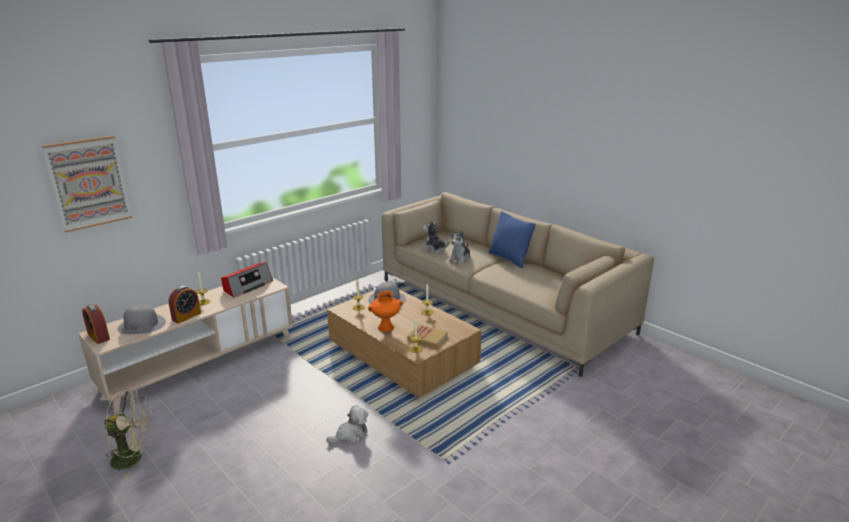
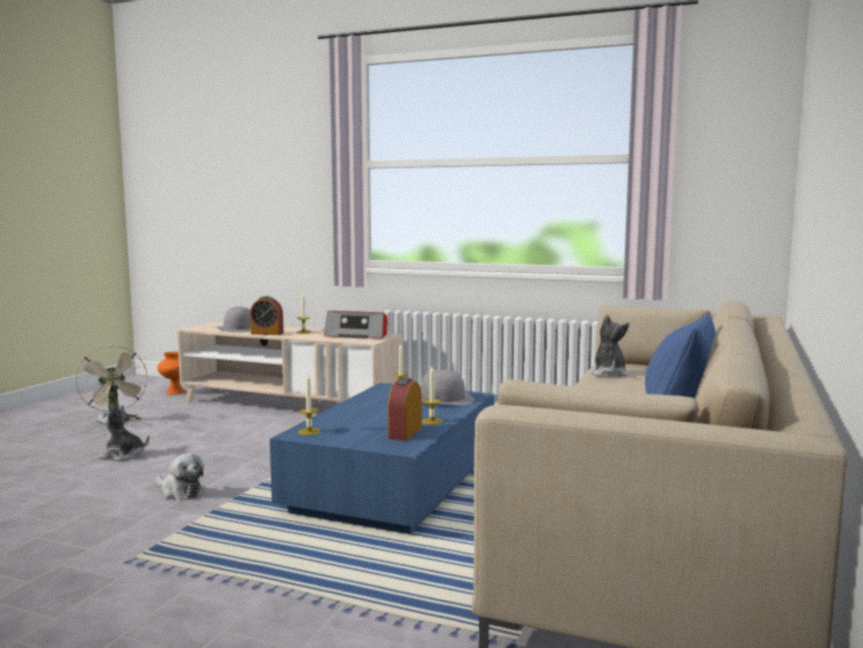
camera: 65 degrees right, 15 degrees down
picture [42,136,132,233] -> none
alarm clock [82,304,110,344] -> alarm clock moved to [388,378,422,441]
brown coffee table [327,289,482,398] -> blue coffee table [270,383,494,534]
orange vase [368,291,403,332] -> orange vase moved to [157,351,185,395]
book [407,325,448,348] -> none
plush toy [449,230,471,264] -> plush toy moved to [97,403,149,461]

